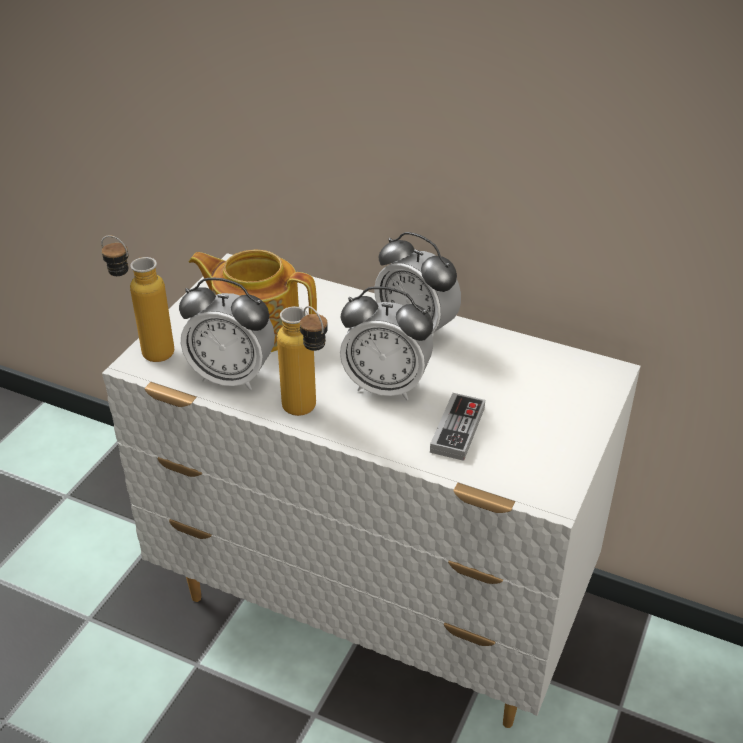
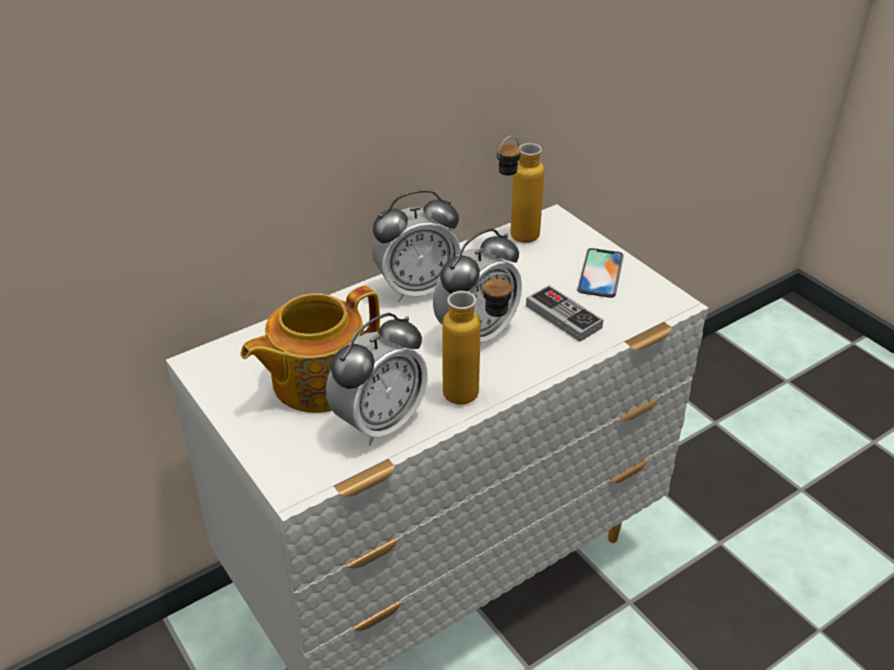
camera: 60 degrees left, 0 degrees up
bottle [101,235,174,362] -> bottle moved to [497,136,544,243]
none -> phone [577,248,624,298]

